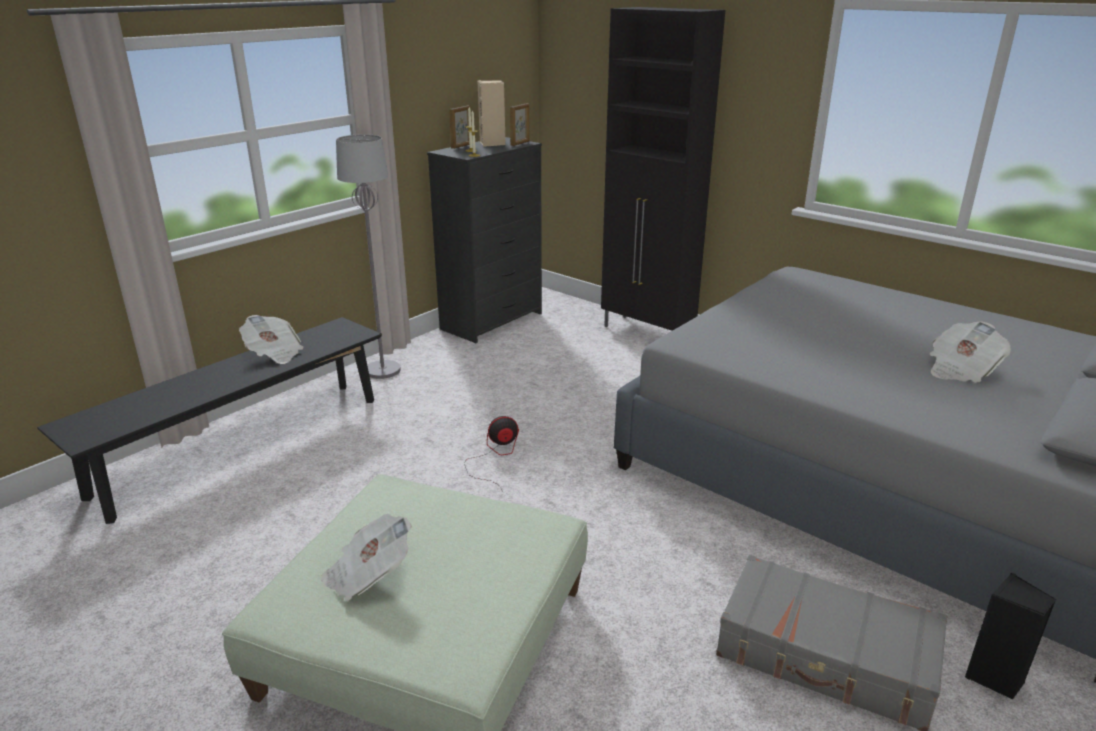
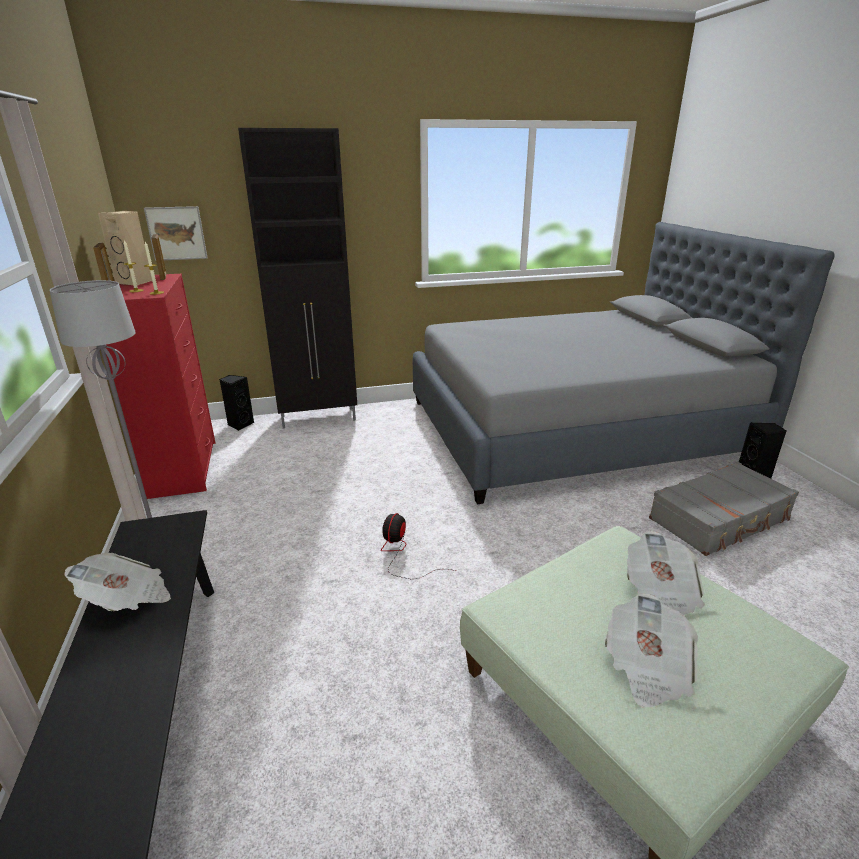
camera: 55 degrees left, 0 degrees up
black dresser [427,137,542,343] -> red dresser [106,274,215,499]
newspaper [930,321,1011,383] -> newspaper moved to [626,531,705,615]
none -> picture [144,206,208,261]
none -> black speaker [219,375,254,431]

